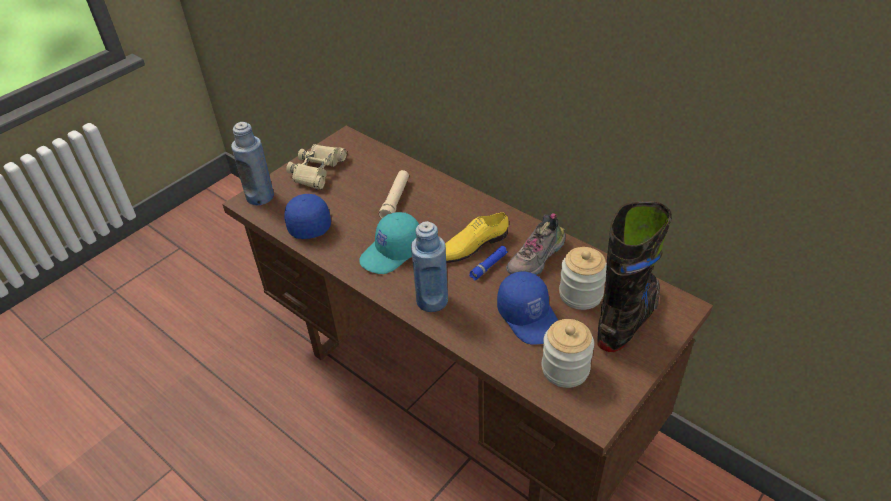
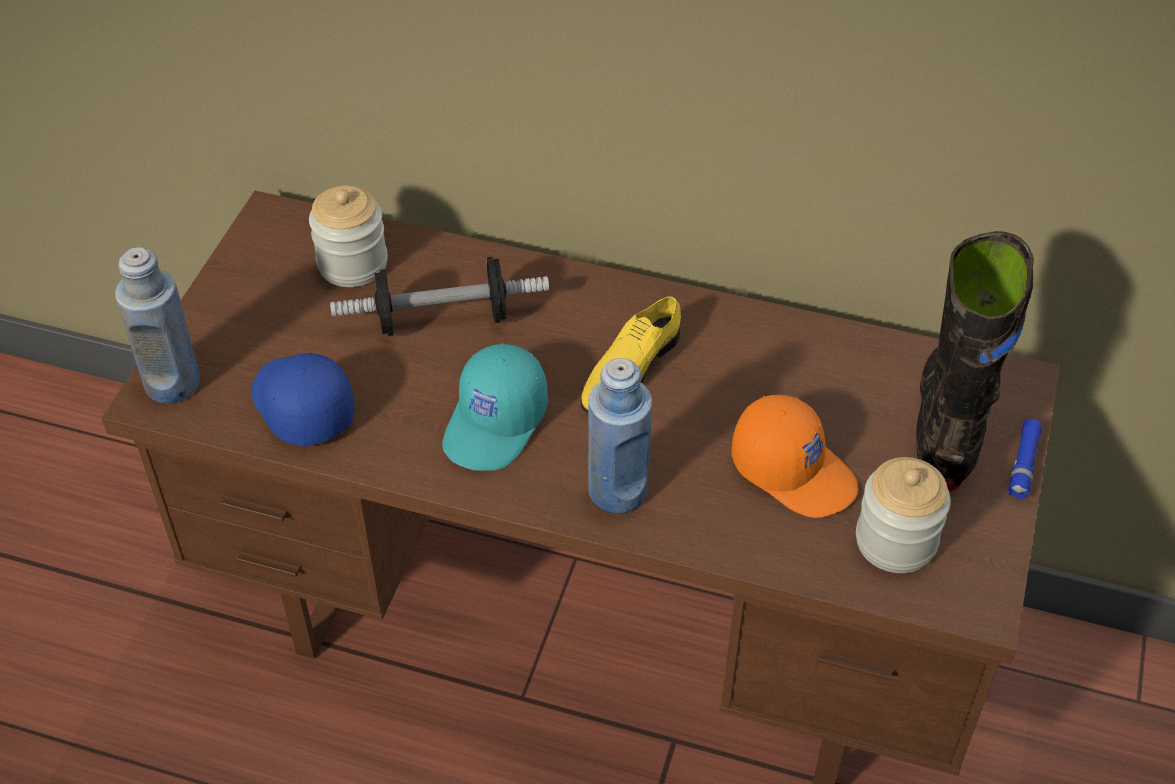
camera: 25 degrees left, 5 degrees up
beige binoculars [286,144,347,190] -> none
beige flashlight [379,170,409,219] -> dumbbell [330,257,549,336]
blue flashlight [469,246,508,280] -> blue flashlight moved to [1008,419,1042,500]
blue cap [497,271,558,345] -> orange cap [731,395,858,518]
shoe [506,213,566,275] -> none
jar [559,247,607,310] -> jar moved to [309,185,388,287]

